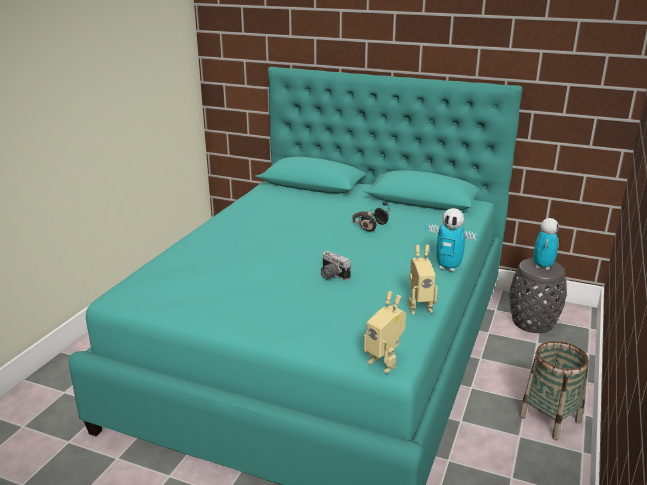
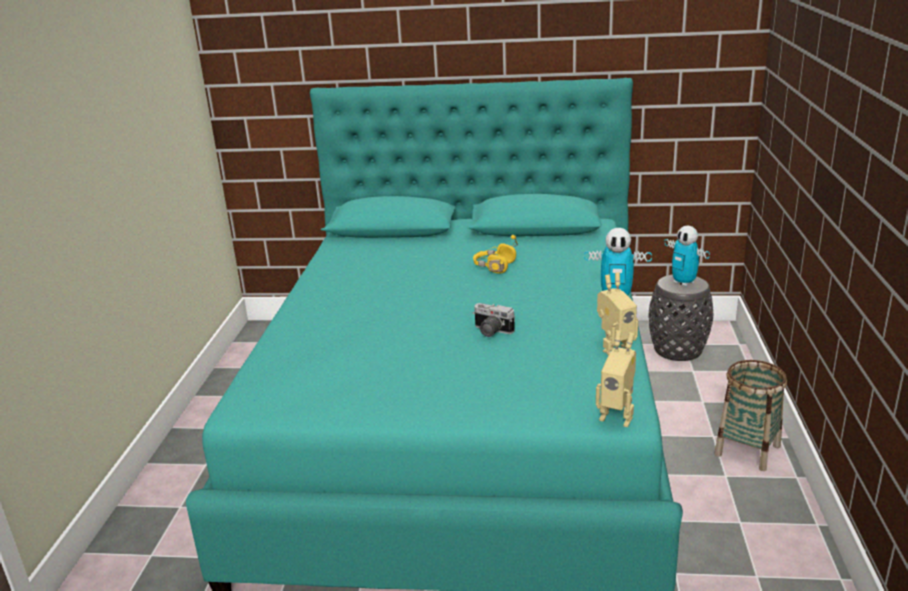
camera: 15 degrees left, 0 degrees up
black headphones [352,202,390,232] -> yellow headphones [473,235,518,274]
toy robot [534,218,559,270] -> toy robot turned 135 degrees clockwise [664,226,710,287]

